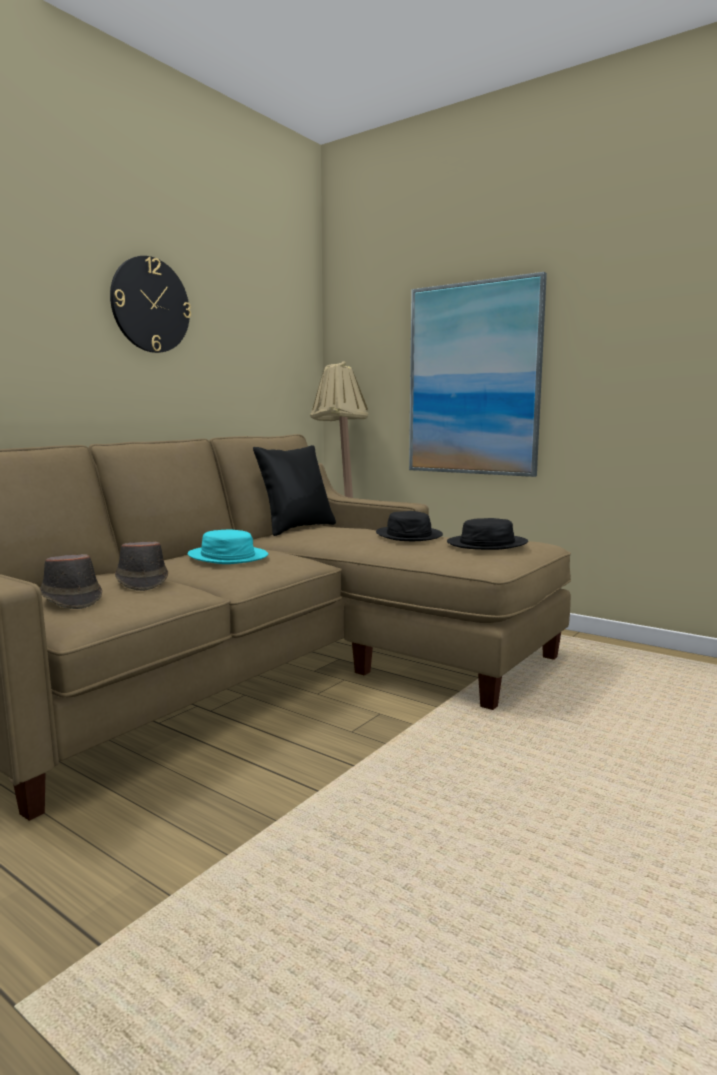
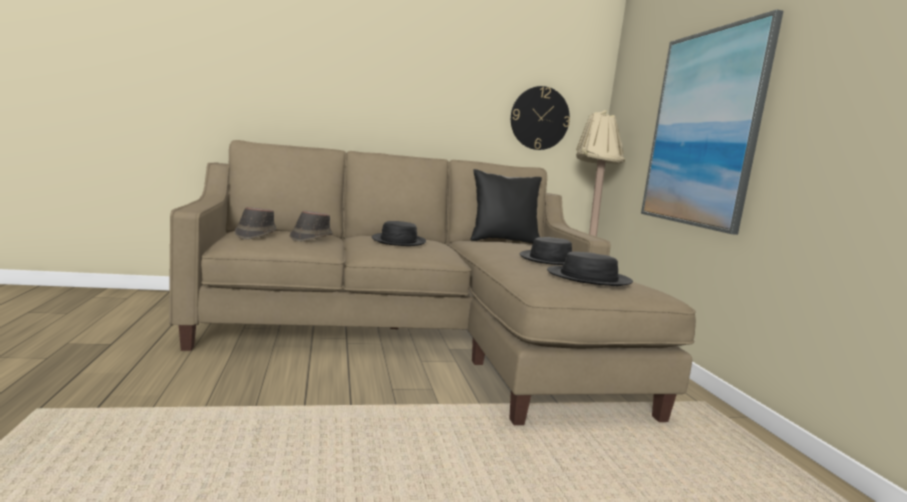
camera: 40 degrees right, 0 degrees up
wall clock [110,256,191,353] -> wall clock moved to [511,86,570,150]
turquoise hat [188,529,268,564] -> black hat [372,221,426,246]

